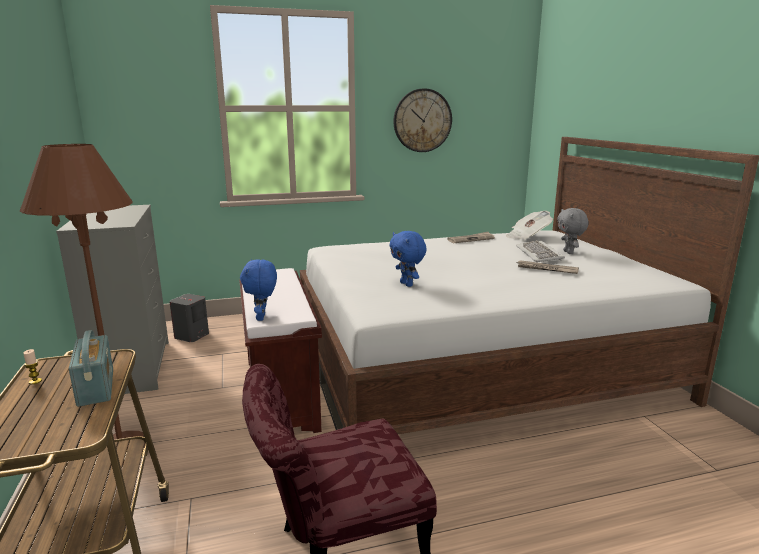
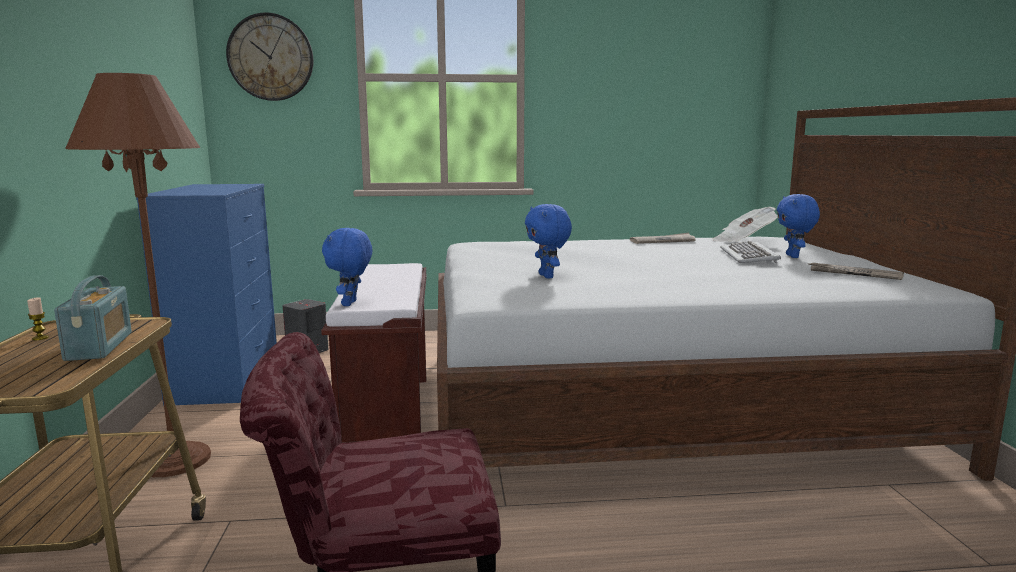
camera: 10 degrees right, 5 degrees down
grey dresser [56,205,169,394] -> blue dresser [136,184,277,406]
wall clock [393,88,452,152] -> wall clock moved to [226,12,314,101]
newspaper [516,260,579,274] -> newspaper moved to [808,263,904,280]
grey plush toy [557,208,589,254] -> blue plush toy [777,194,820,258]

